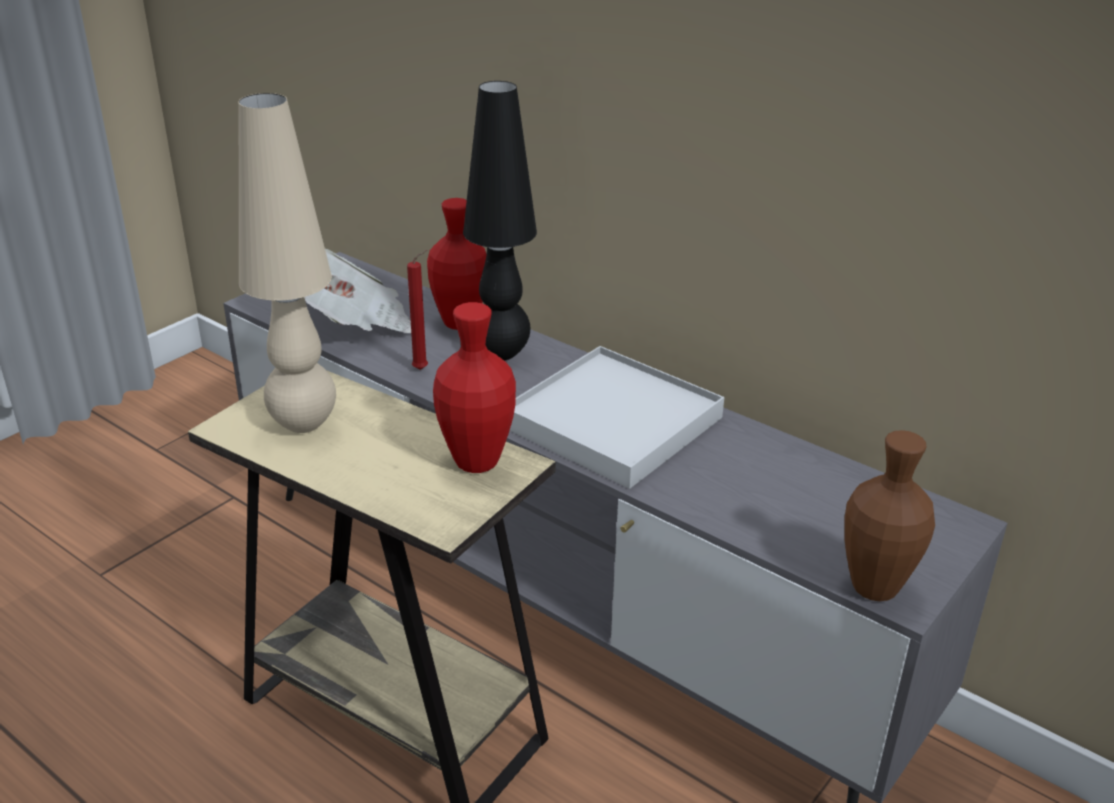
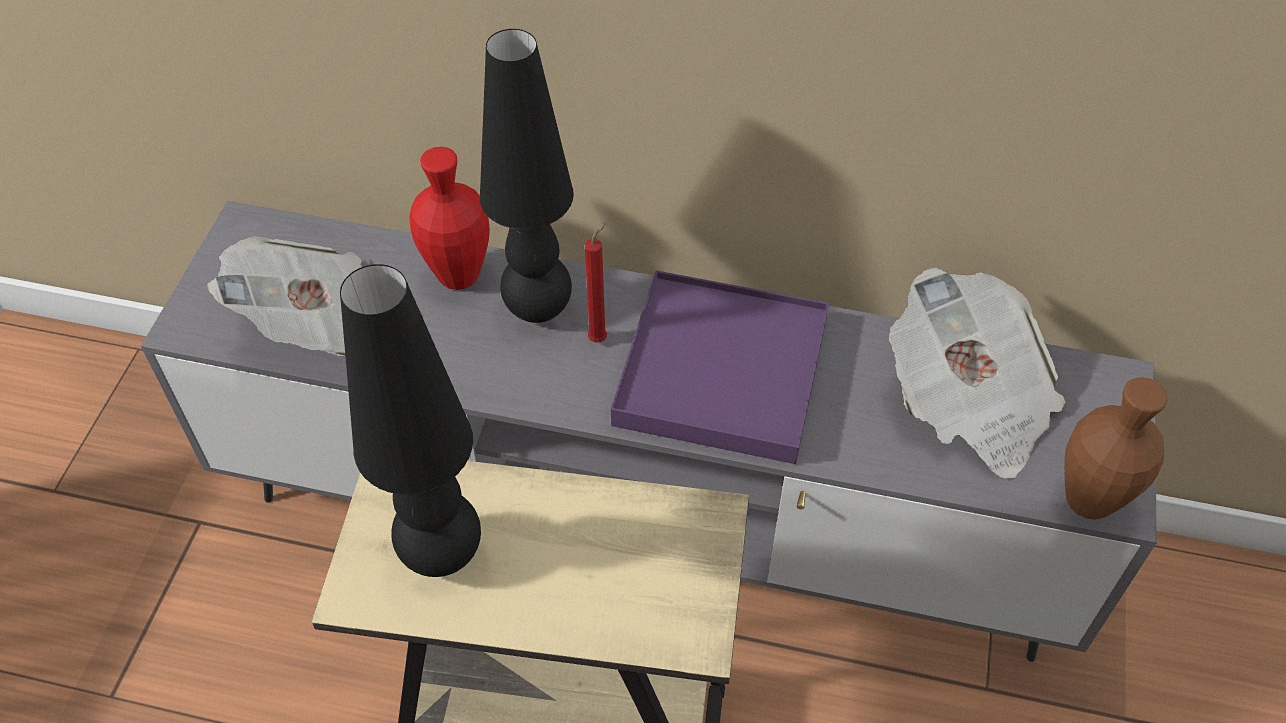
camera: 25 degrees left, 20 degrees up
beige table lamp [238,93,336,433] -> black table lamp [340,264,481,577]
red candle [407,250,428,370] -> red candle moved to [585,223,607,343]
red vase [433,302,516,473] -> none
white tray [510,346,724,489] -> purple tray [611,270,829,464]
none -> newspaper [889,267,1065,479]

